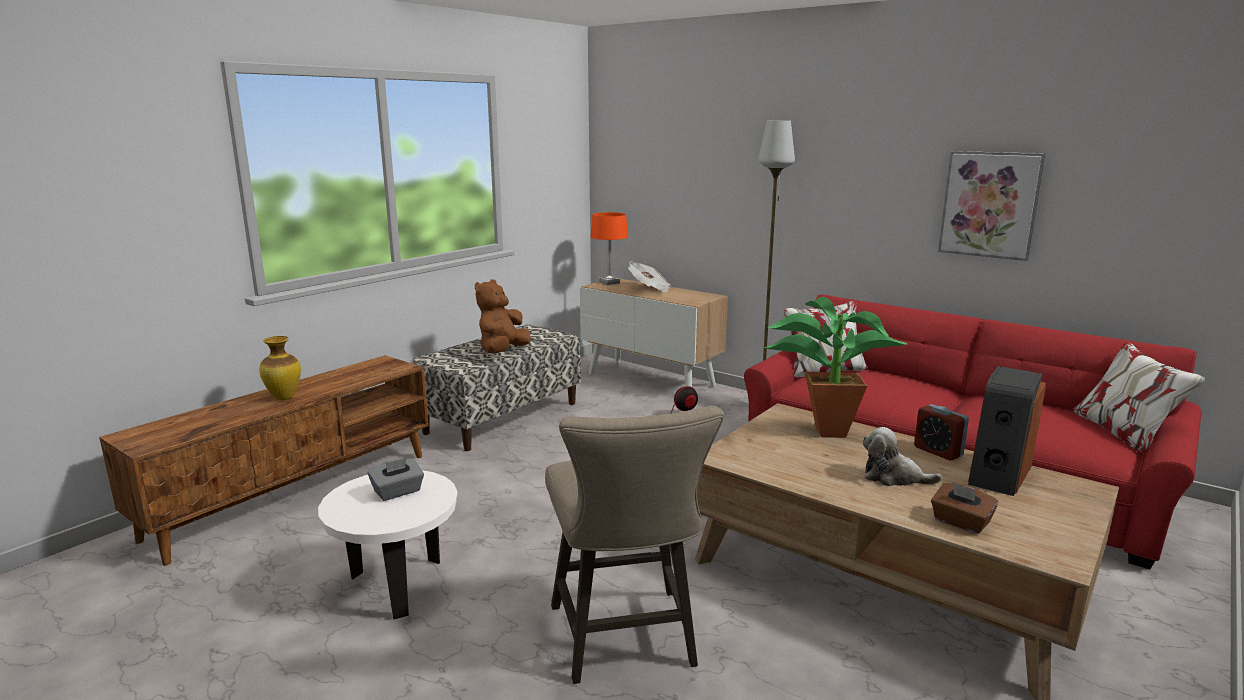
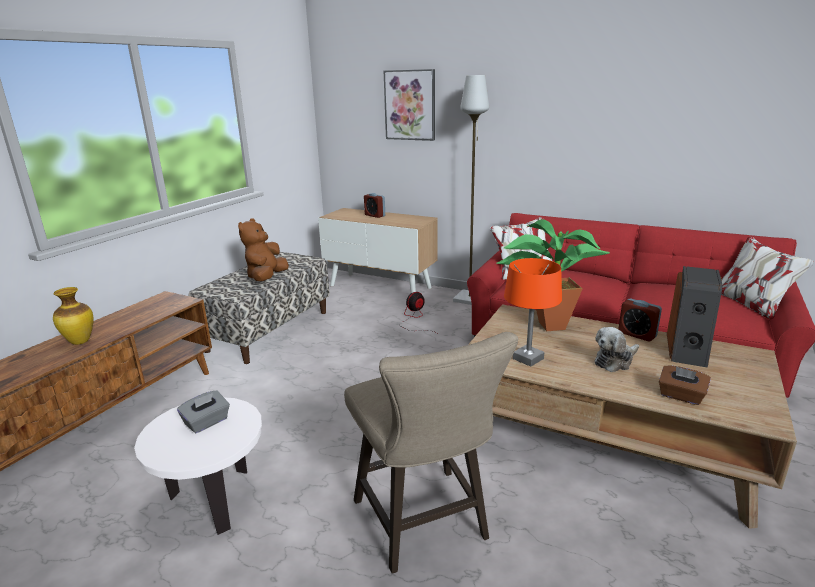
camera: 10 degrees left, 5 degrees up
orange table lamp [590,212,628,285] -> orange table lamp moved to [504,258,562,367]
newspaper [628,261,671,293] -> alarm clock [364,193,385,218]
plush toy [863,427,942,486] -> plush toy turned 45 degrees counterclockwise [595,327,639,372]
picture [938,151,1045,261] -> picture moved to [383,69,435,141]

